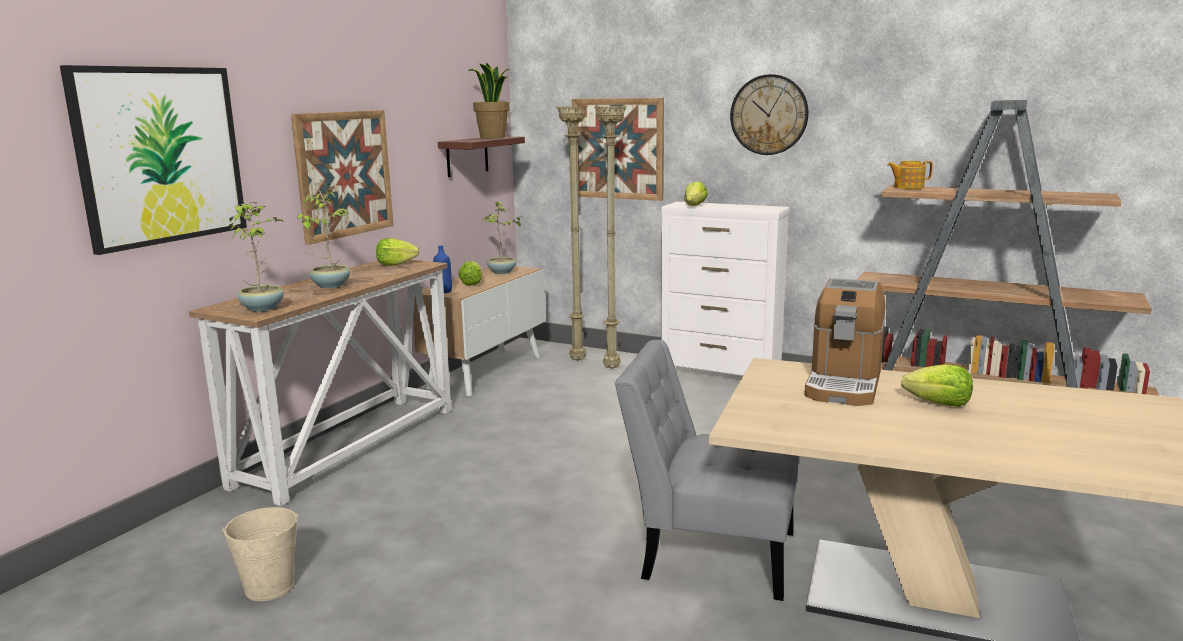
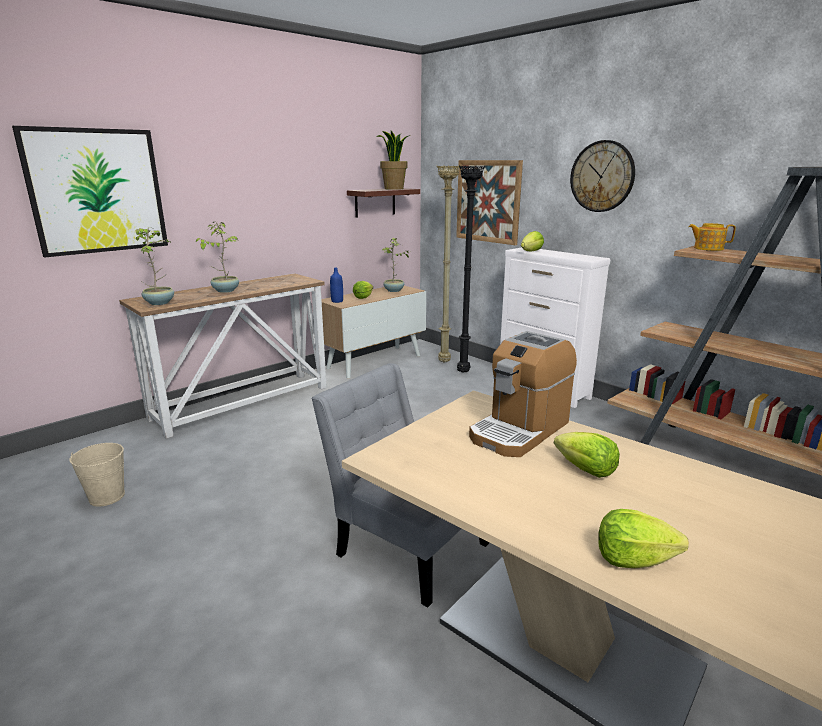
camera: 20 degrees right, 5 degrees up
picture [291,110,394,245] -> none
lettuce [376,238,419,266] -> lettuce moved to [598,509,689,568]
beige floor lamp [594,106,627,369] -> black floor lamp [457,166,485,373]

